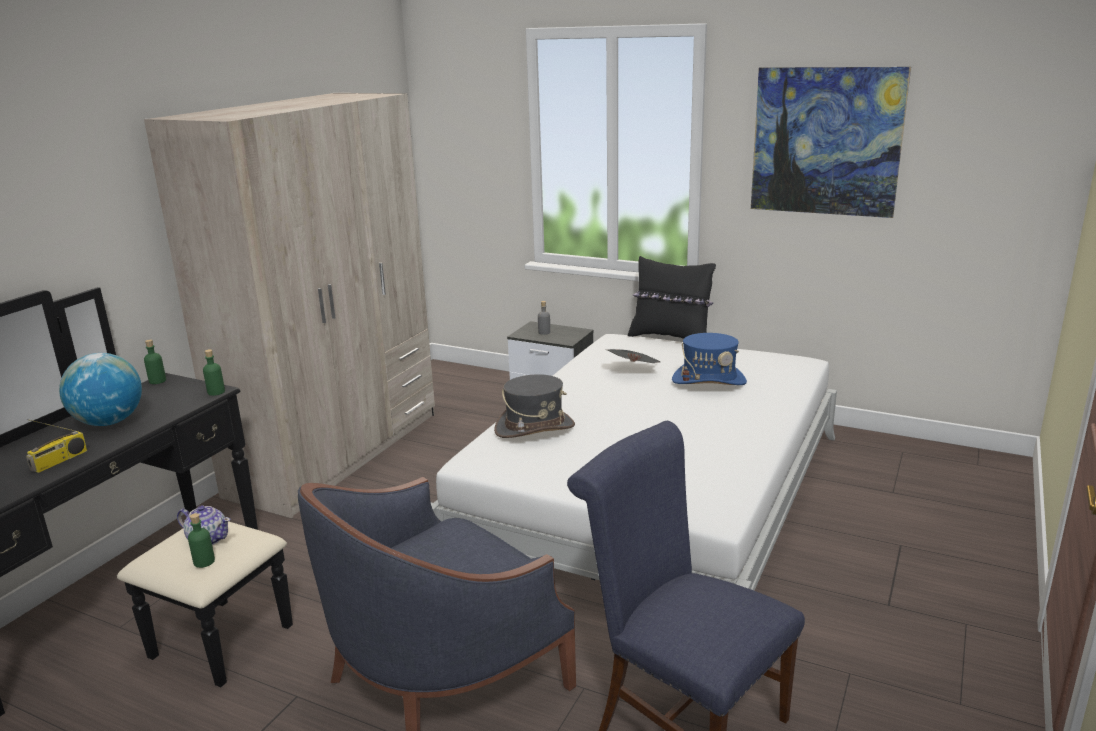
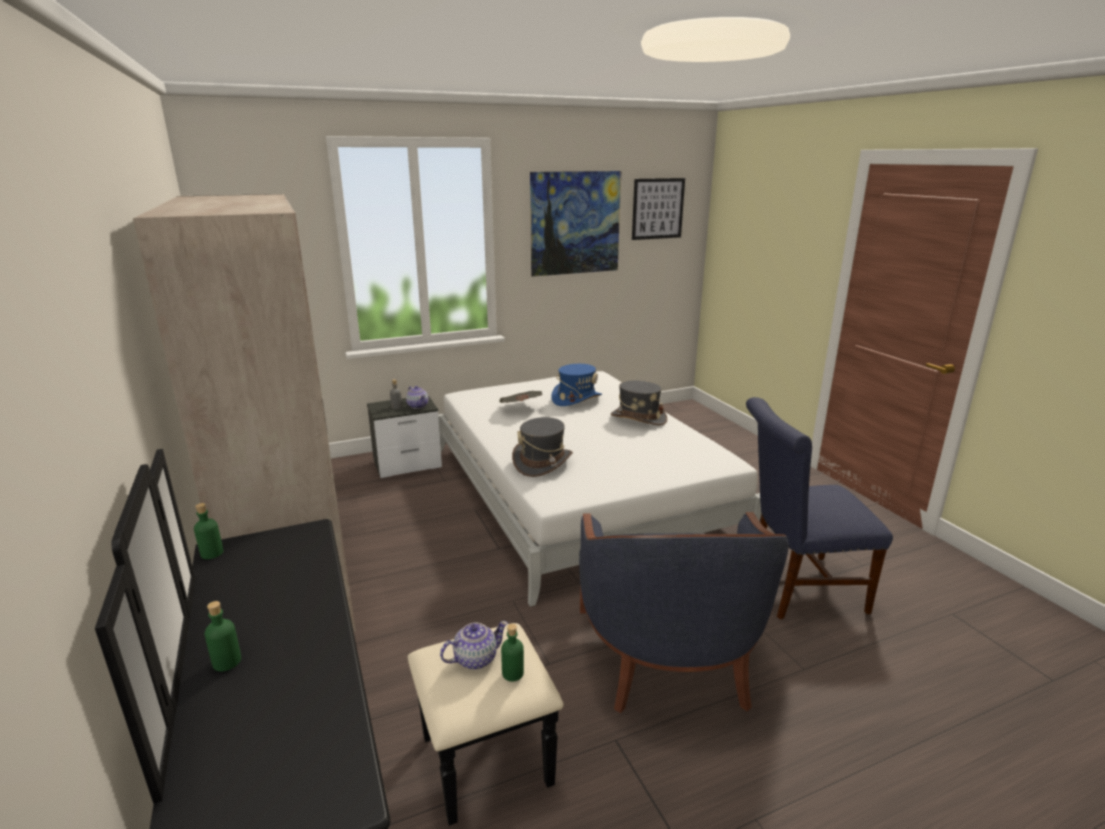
camera: 50 degrees left, 0 degrees up
radio [26,419,87,473] -> none
globe [59,353,142,426] -> none
green bottle [203,349,225,396] -> green bottle moved to [205,601,241,671]
black pillow [628,256,716,339] -> none
none -> teapot [406,386,428,409]
none -> grey hat [611,380,667,425]
none -> picture [632,178,685,240]

